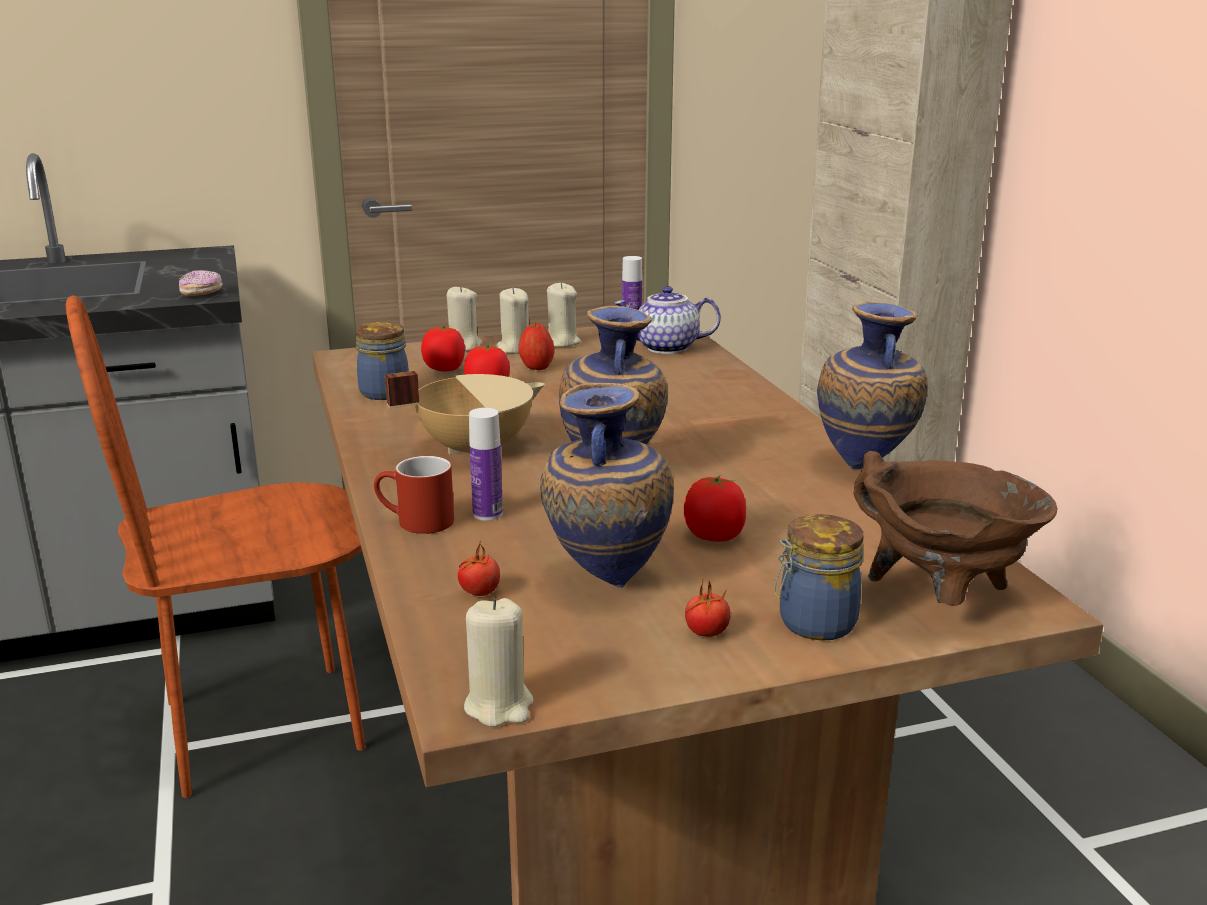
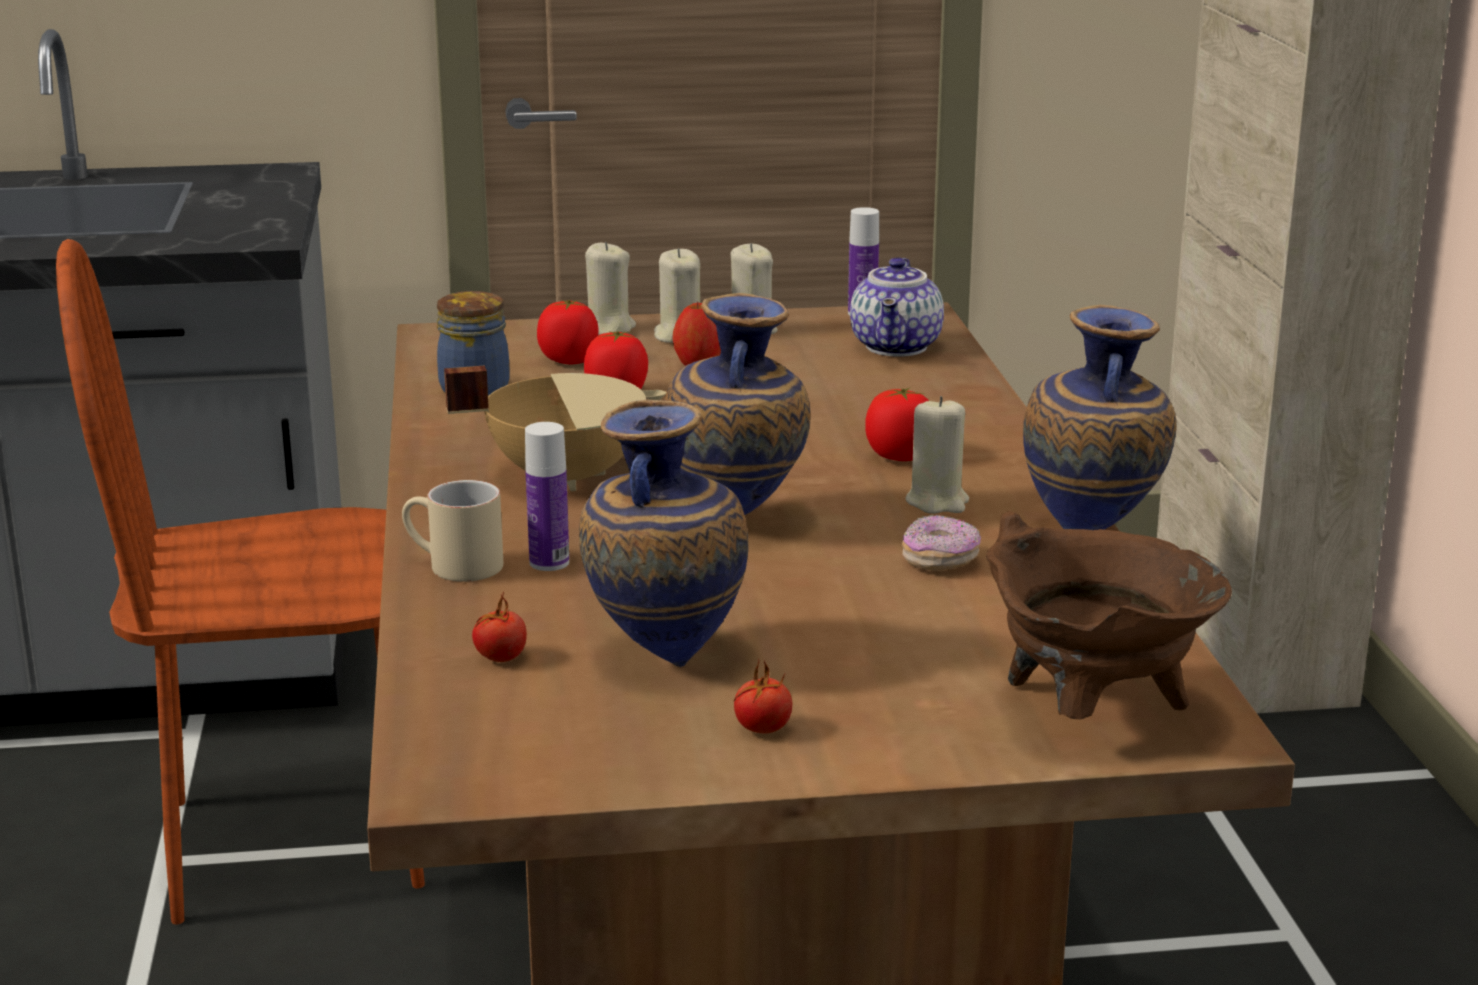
camera: 10 degrees right, 0 degrees up
donut [179,270,222,296] -> donut moved to [902,515,981,570]
red mug [374,456,454,534] -> beige mug [402,480,503,582]
beige candle [464,598,534,727] -> beige candle moved to [906,396,969,514]
teapot [614,286,721,354] -> teapot turned 90 degrees counterclockwise [850,257,944,357]
tomato [684,474,746,542] -> tomato moved to [865,387,929,461]
jar [774,514,863,641] -> none

